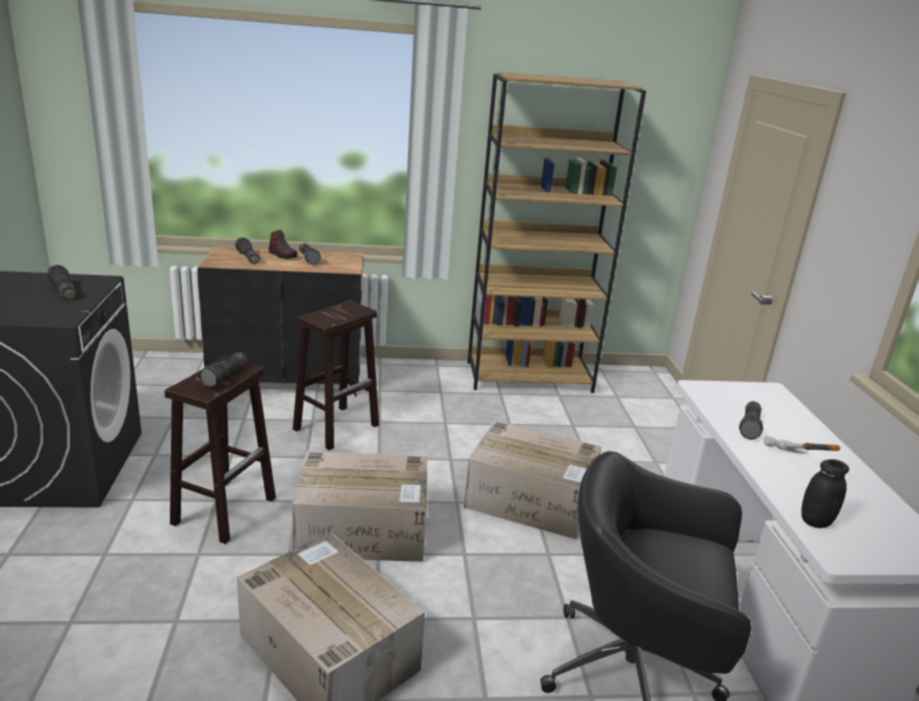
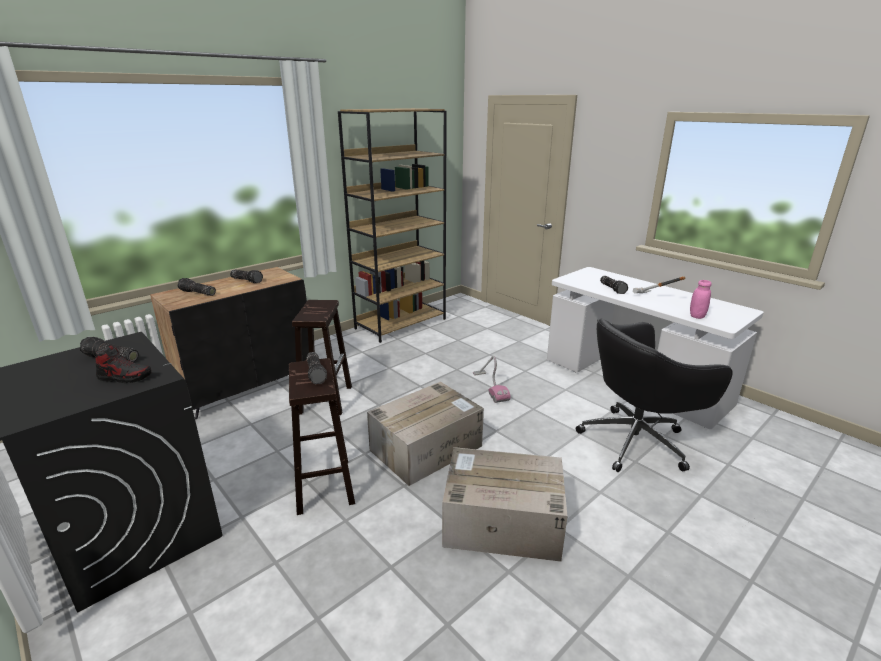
camera: 35 degrees left, 0 degrees up
shoe [268,230,297,259] -> shoe moved to [95,345,151,383]
cardboard box [464,420,602,540] -> vacuum cleaner [473,356,511,403]
black jar [801,459,849,528] -> pink jar [690,280,712,319]

